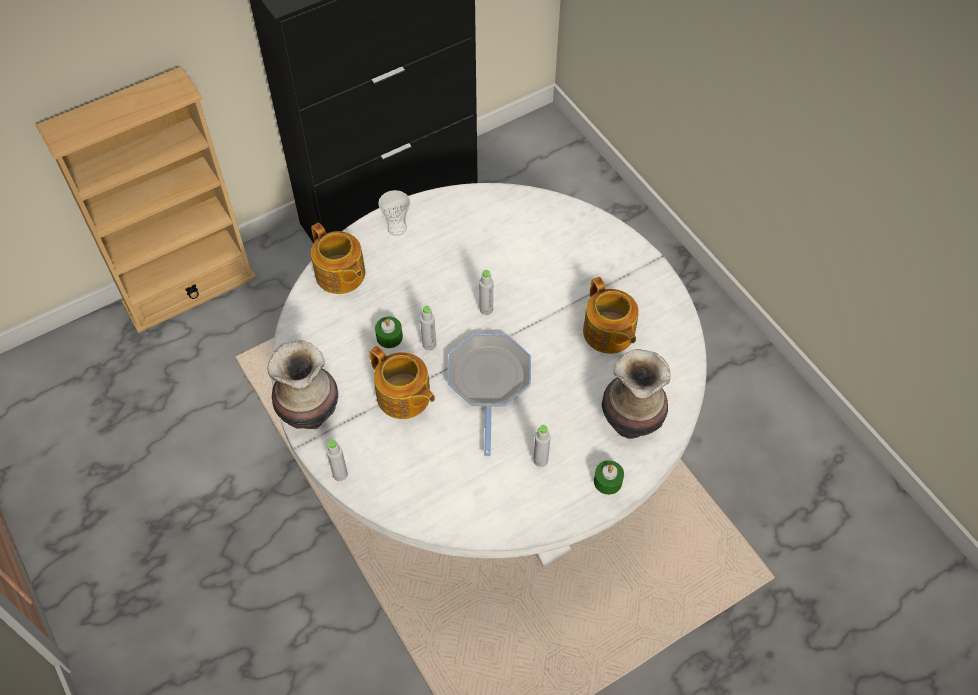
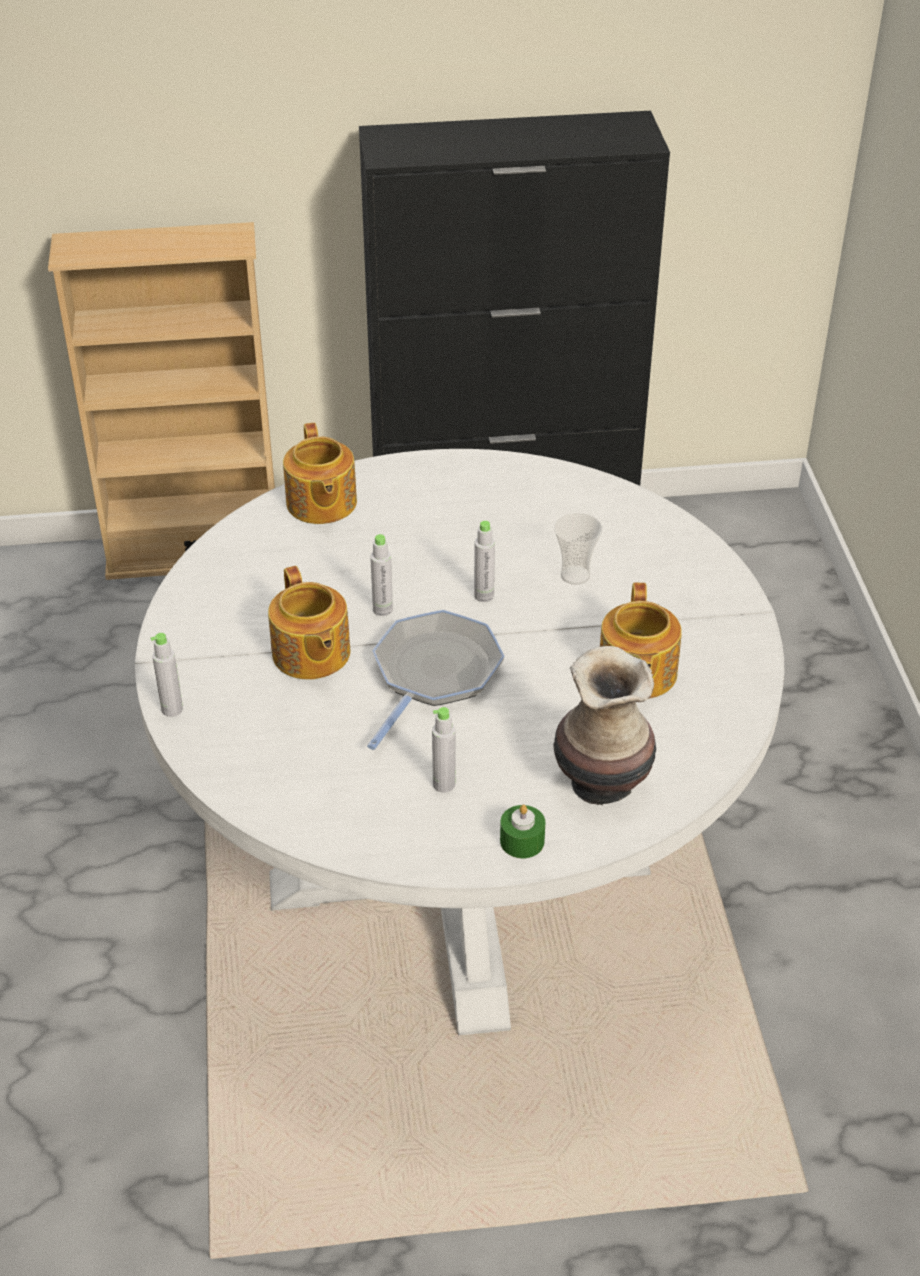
camera: 25 degrees right, 15 degrees down
vase [267,340,338,429] -> none
green candle [375,317,403,348] -> none
cup [378,190,410,236] -> cup moved to [554,513,603,585]

